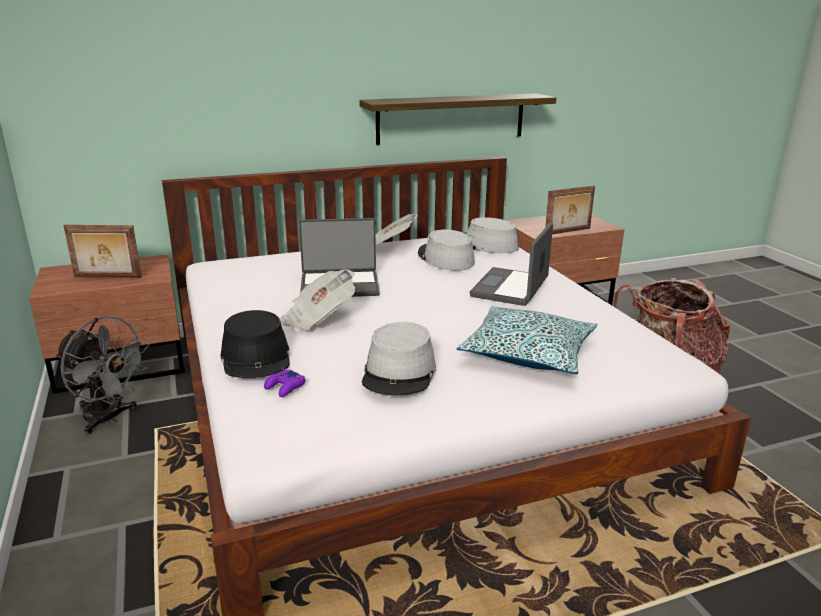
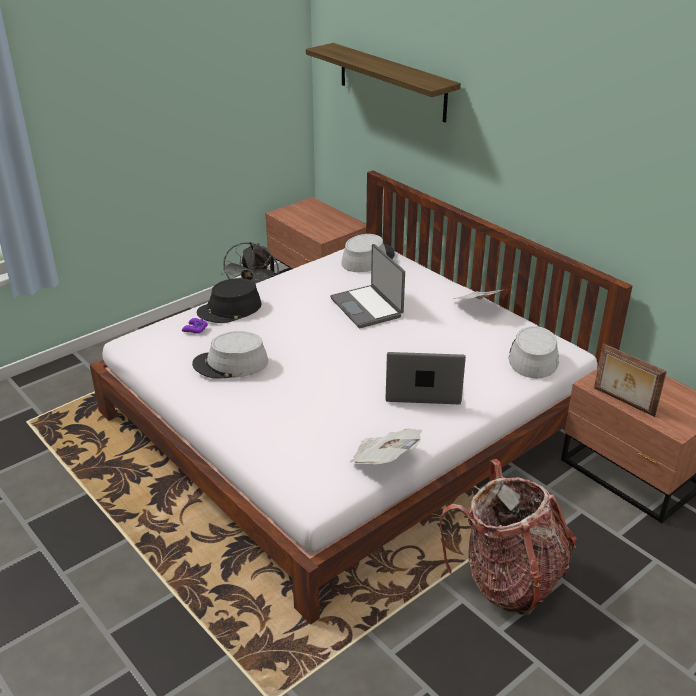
camera: 70 degrees right, 10 degrees up
picture frame [63,225,142,278] -> none
newspaper [279,269,356,331] -> newspaper moved to [350,428,423,464]
shelf [359,93,556,145] -> shelf moved to [306,43,461,122]
grey hat [418,229,475,271] -> grey hat moved to [342,234,395,272]
pillow [456,306,598,374] -> none

